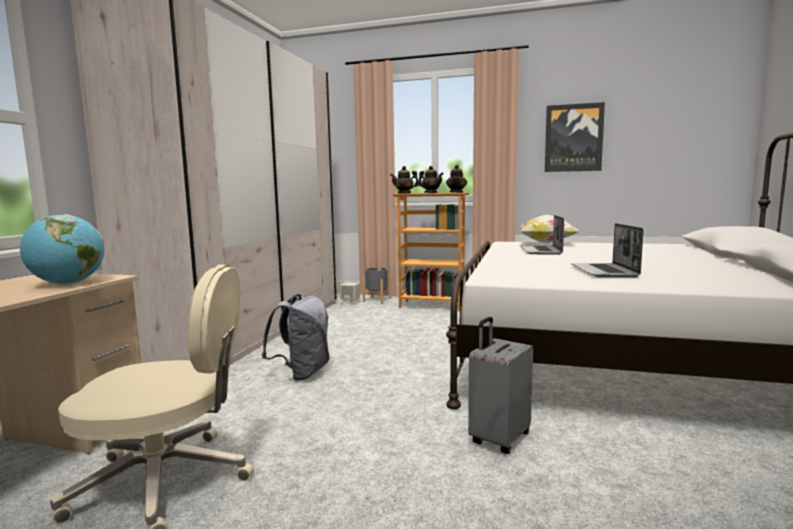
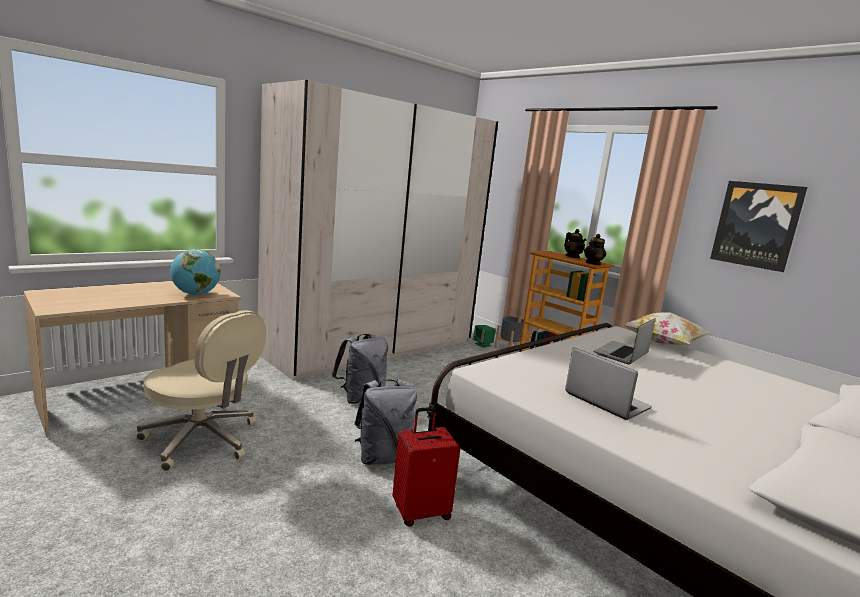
camera: 30 degrees right, 5 degrees up
beige speaker [340,283,360,304] -> green speaker [473,325,496,348]
teapot [390,166,419,194] -> none
grey suitcase [468,317,533,454] -> red suitcase [393,407,460,527]
laptop [571,223,644,277] -> laptop turned 105 degrees clockwise [565,348,652,420]
none -> grey backpack [354,379,417,465]

